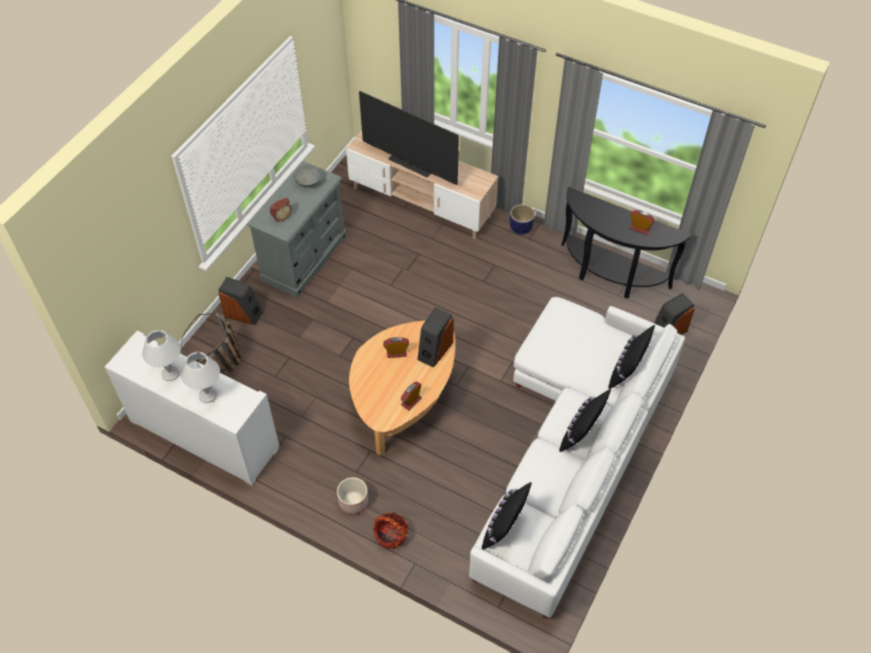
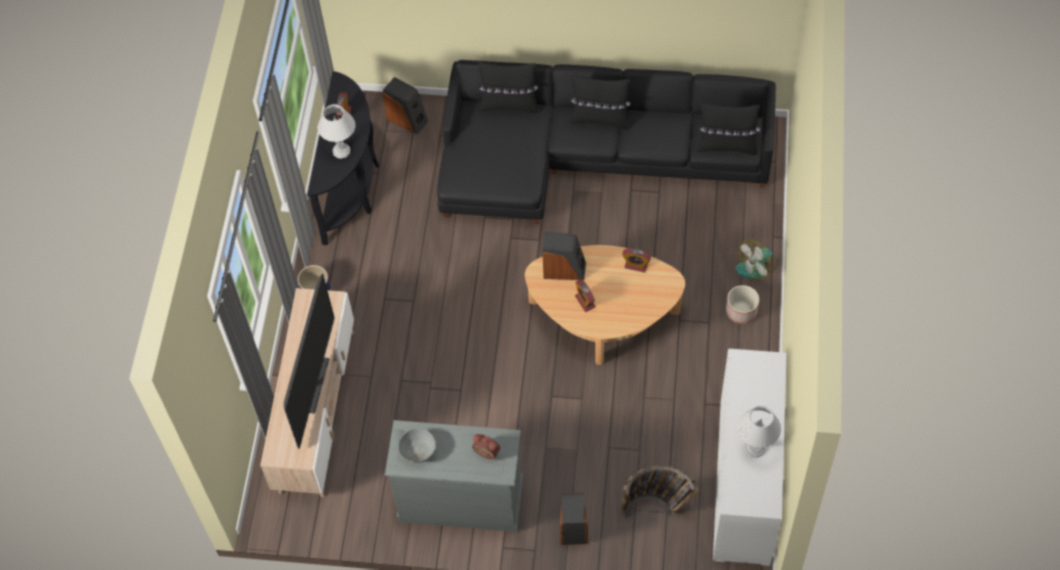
camera: 110 degrees left, 5 degrees up
white table lamp [181,352,220,403] -> white table lamp moved to [317,104,355,159]
basket [373,513,408,549] -> fan [735,240,778,279]
white sofa [469,297,685,619] -> black sofa [437,60,776,224]

